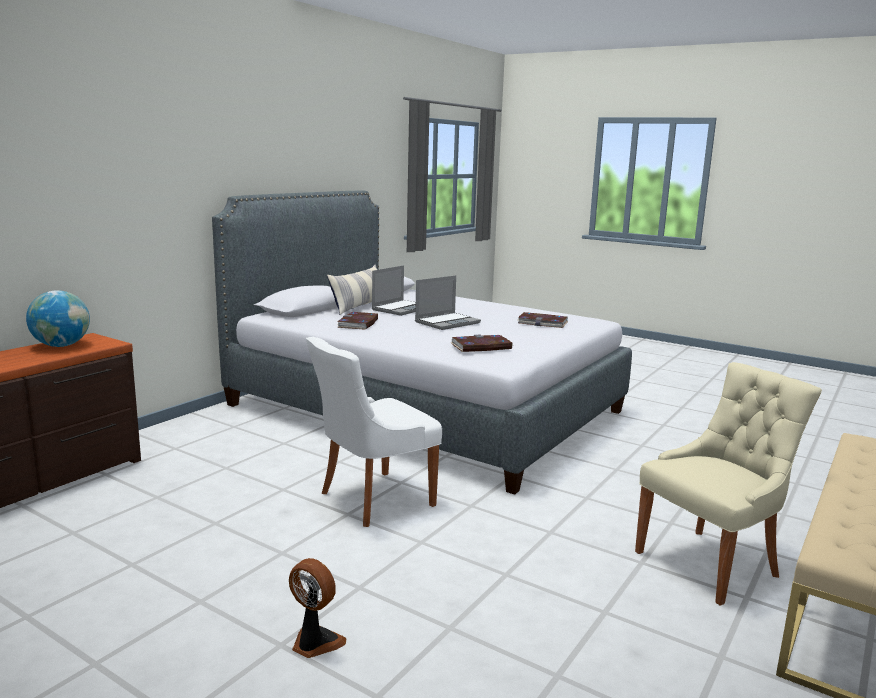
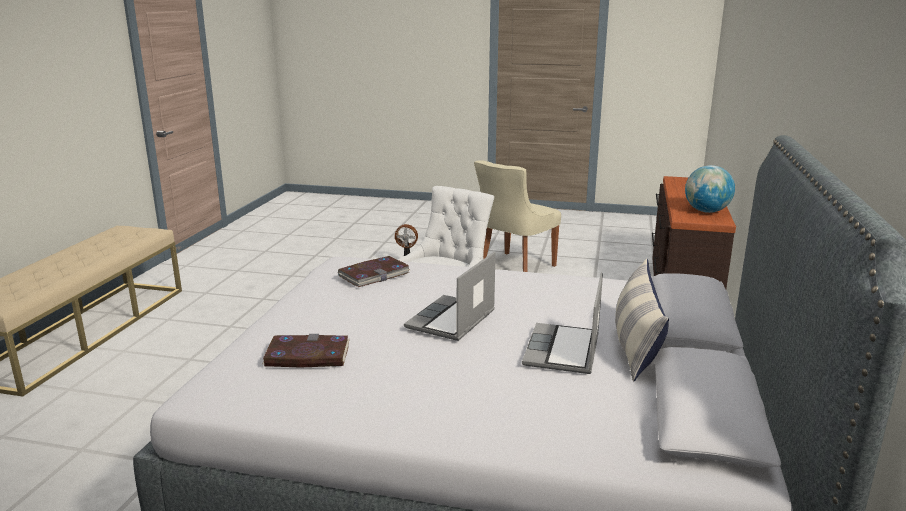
camera: 160 degrees right, 5 degrees up
book [337,312,378,330] -> none
beige chair [635,362,822,606] -> beige chair moved to [474,160,561,272]

